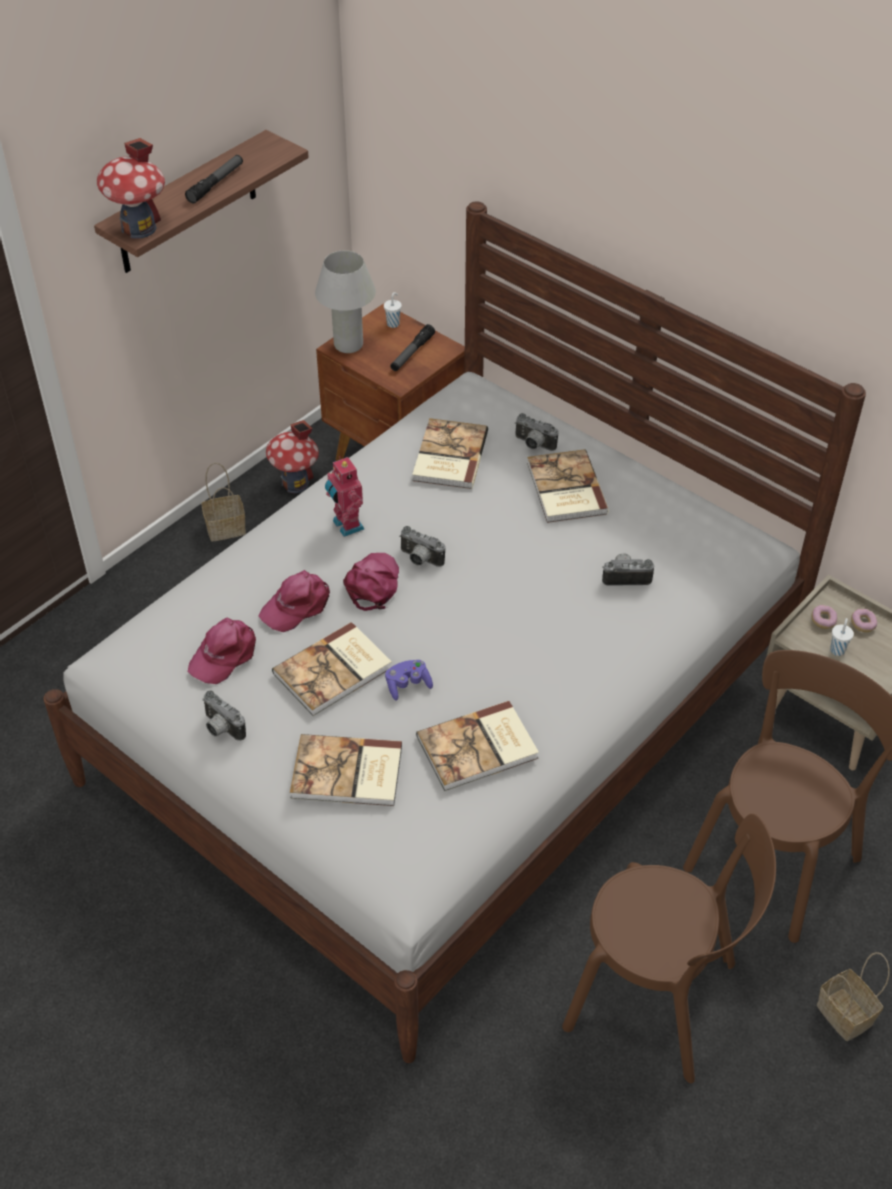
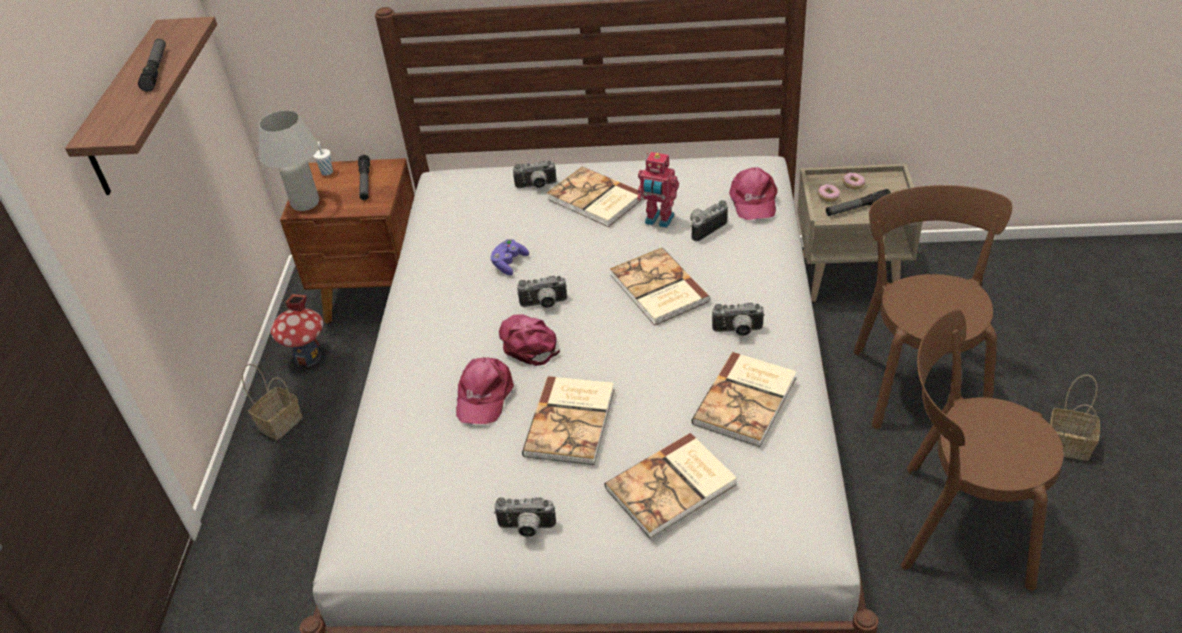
camera: 35 degrees left, 5 degrees down
toy house [97,138,165,239] -> none
pink cap [188,618,256,684] -> pink cap moved to [729,167,778,220]
toy robot [325,456,364,537] -> toy robot moved to [637,152,679,228]
purple game controller [385,660,433,700] -> purple game controller moved to [490,239,529,275]
book [412,418,488,489] -> book moved to [610,248,710,326]
brown chair [562,814,776,1083] -> brown chair turned 150 degrees counterclockwise [901,309,1064,591]
white cup [830,618,854,656] -> flashlight [826,189,891,216]
none -> camera [712,303,765,336]

